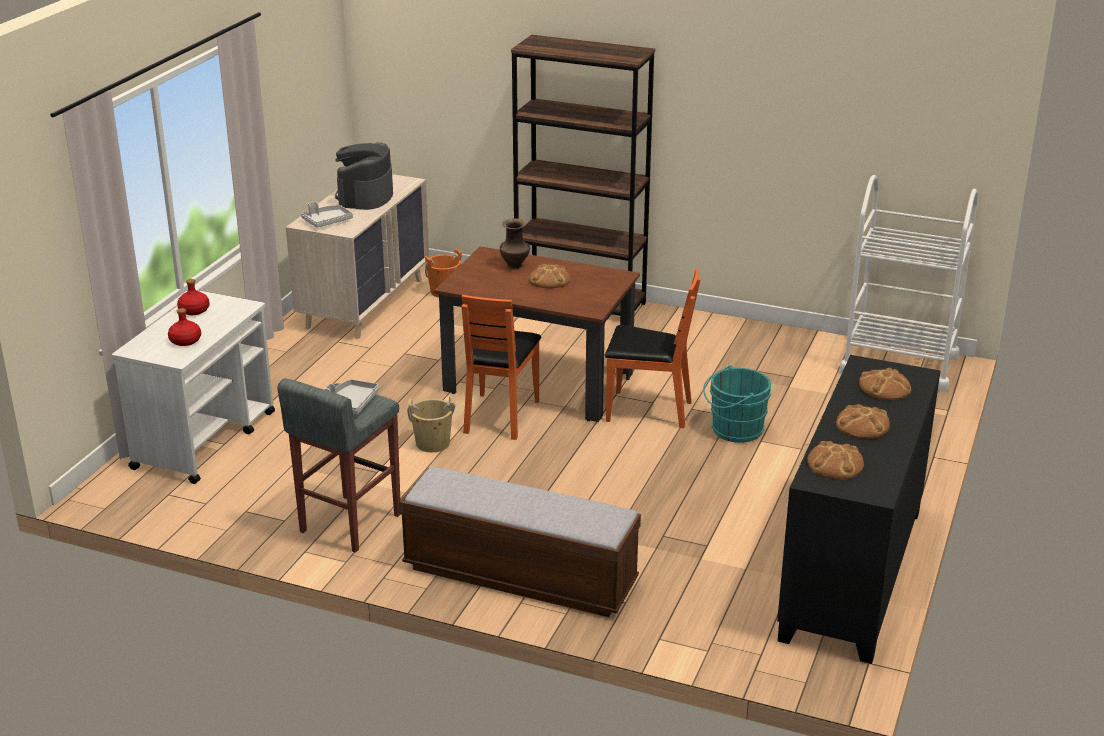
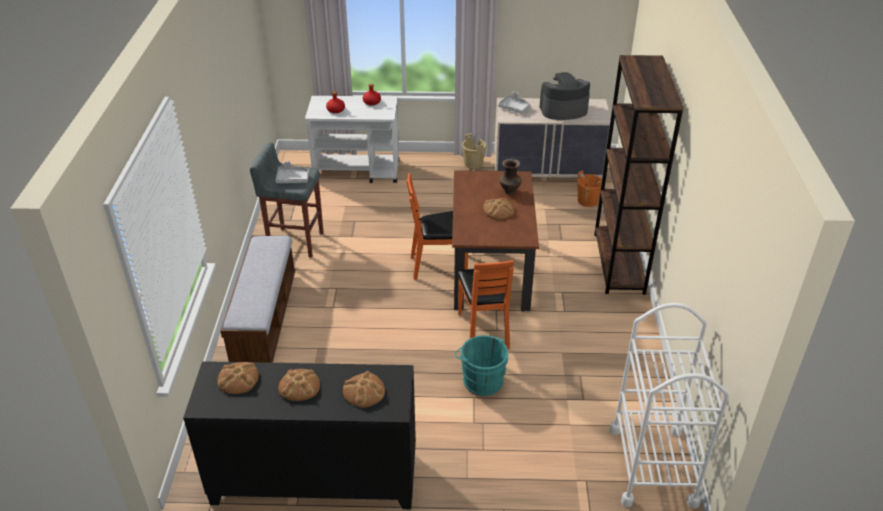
camera: 70 degrees right, 10 degrees up
beige bucket [407,396,455,452] -> beige bucket moved to [462,133,486,169]

